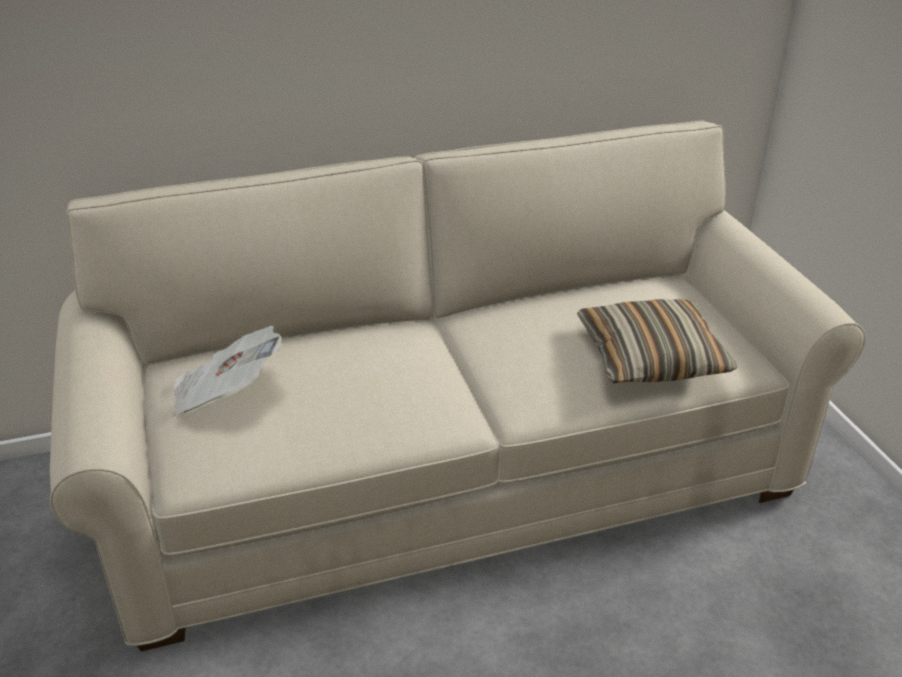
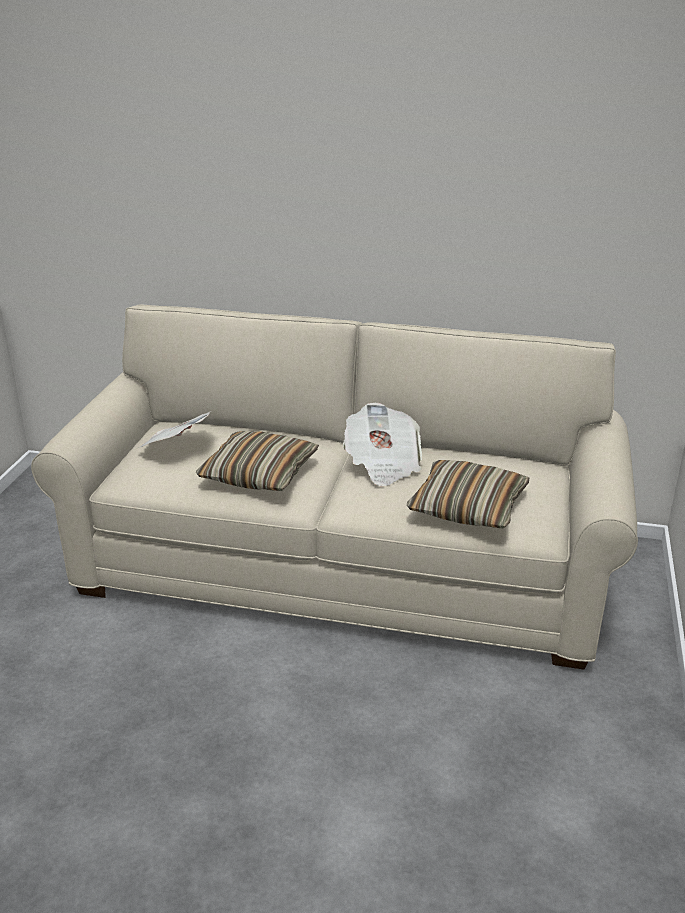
camera: 30 degrees right, 5 degrees down
none -> pillow [196,431,319,491]
none -> newspaper [343,403,422,487]

